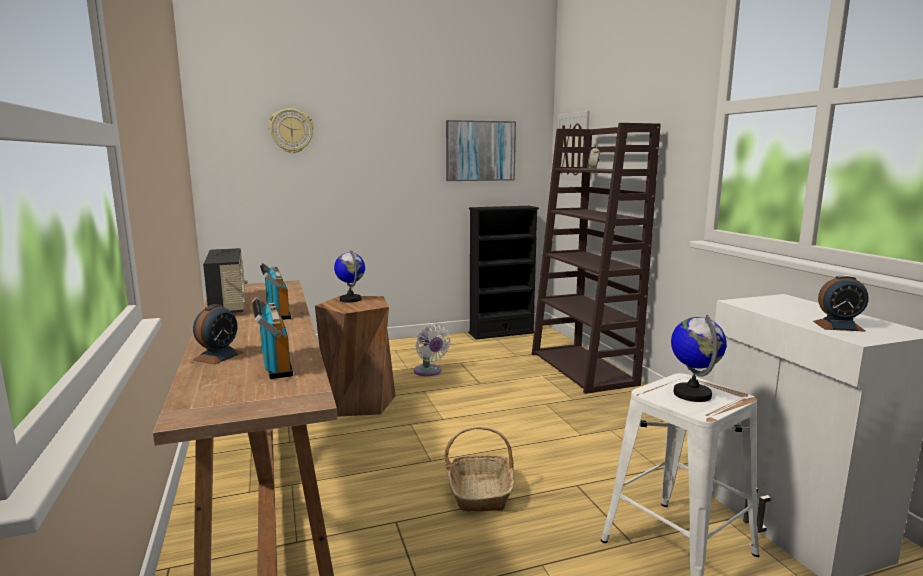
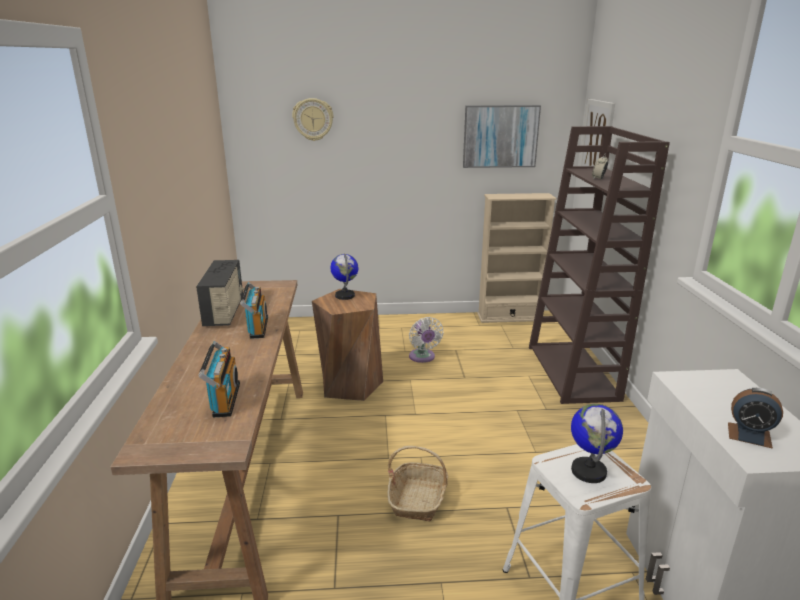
camera: 15 degrees right, 10 degrees up
alarm clock [193,304,243,364] -> none
black bookcase [469,206,539,339] -> beige bookcase [477,193,557,323]

